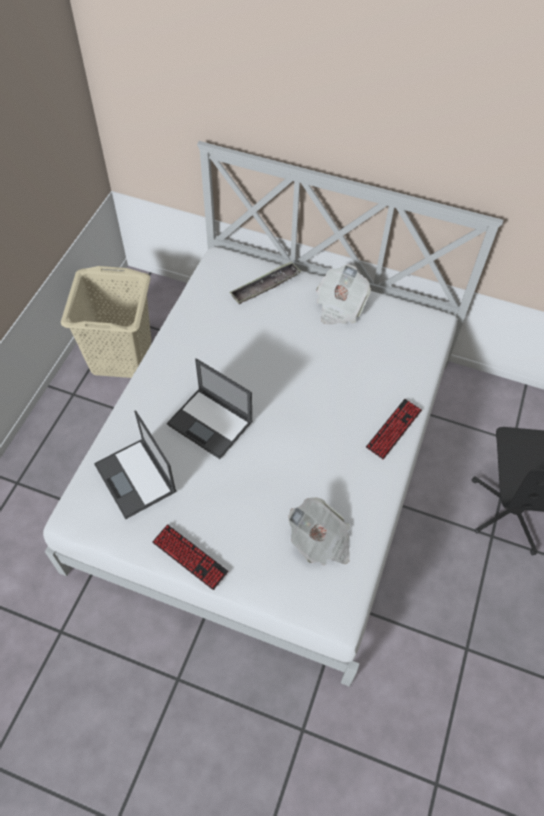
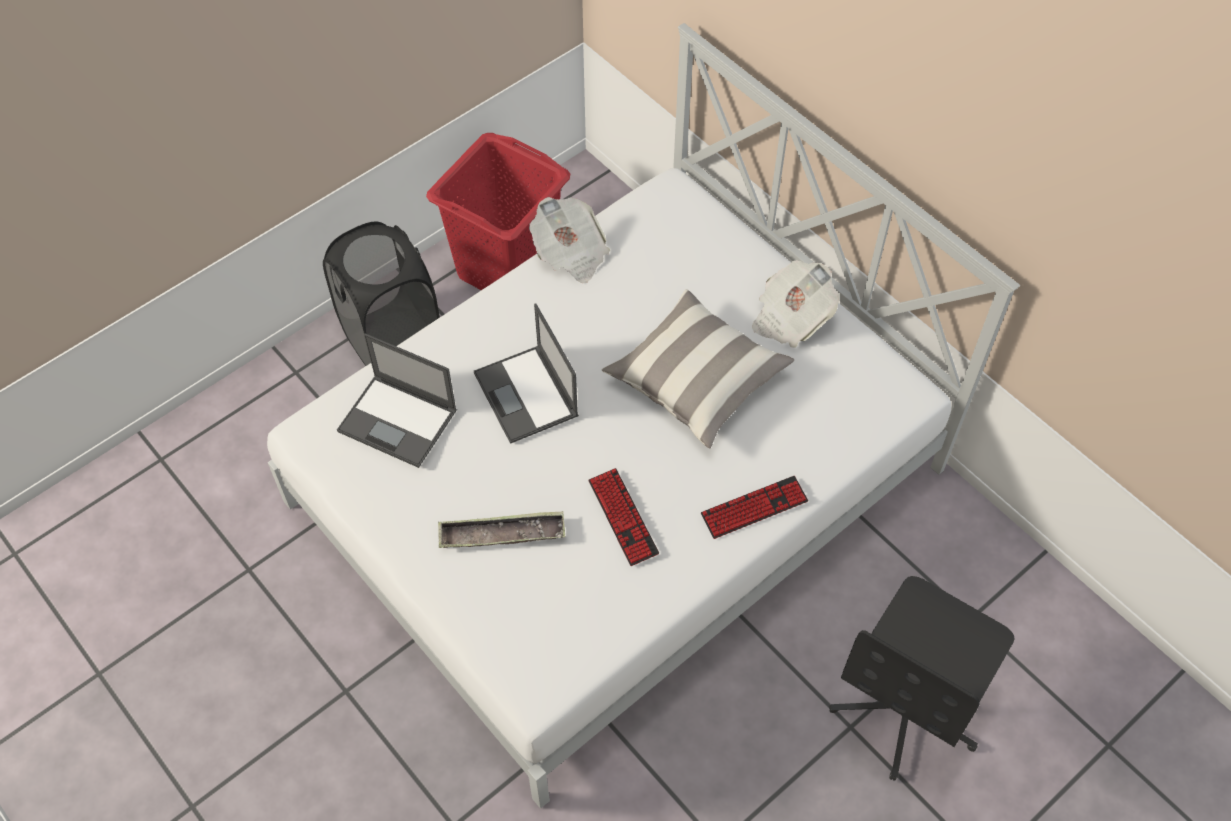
camera: 30 degrees right, 0 degrees up
beige laundry basket [61,266,151,378] -> red laundry basket [426,133,570,290]
laptop [94,410,177,519] -> laptop turned 60 degrees counterclockwise [337,333,457,468]
keyboard [152,524,228,590] -> keyboard moved to [588,468,659,566]
tray [230,261,302,304] -> tray moved to [438,511,565,548]
newspaper [288,497,350,565] -> newspaper moved to [529,197,610,283]
none -> black laundry basket [323,221,440,366]
none -> pillow [602,289,794,449]

